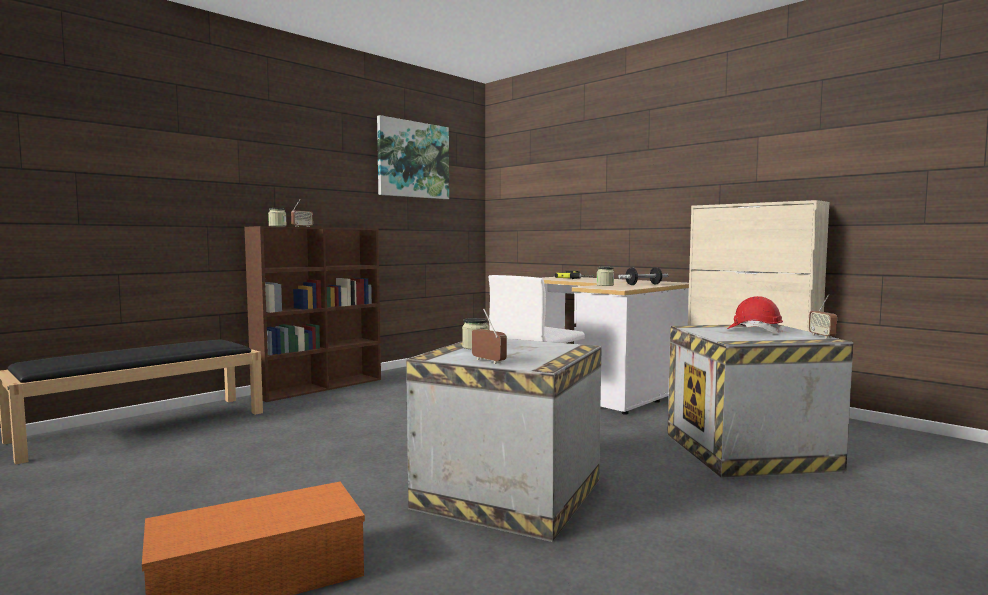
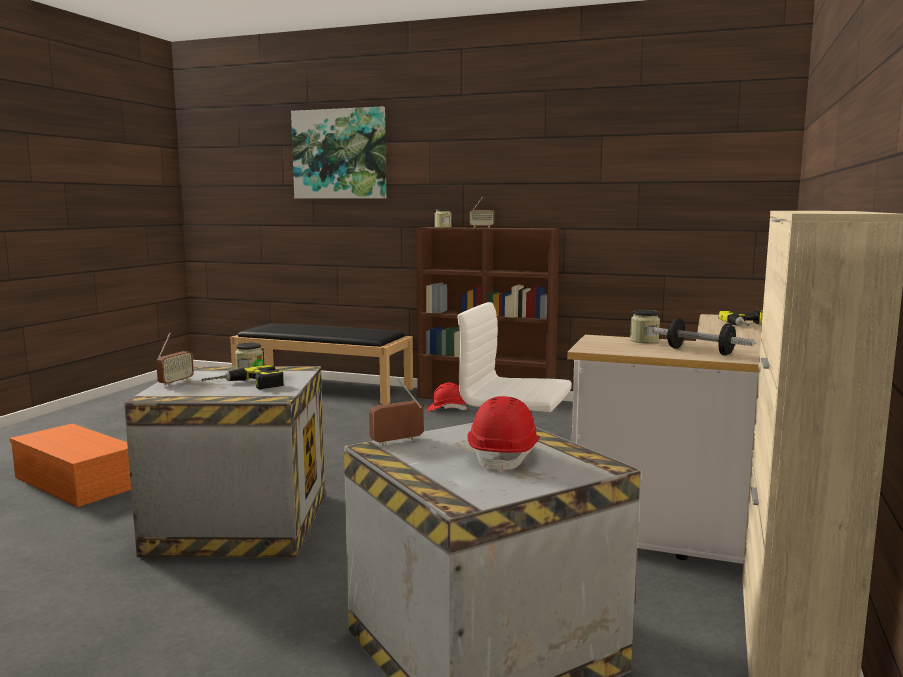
camera: 65 degrees right, 5 degrees up
picture [377,115,449,199] -> picture moved to [291,106,386,199]
radio [809,294,837,338] -> radio moved to [369,378,424,446]
none -> power drill [202,365,284,389]
none -> red hard hat [427,383,467,411]

